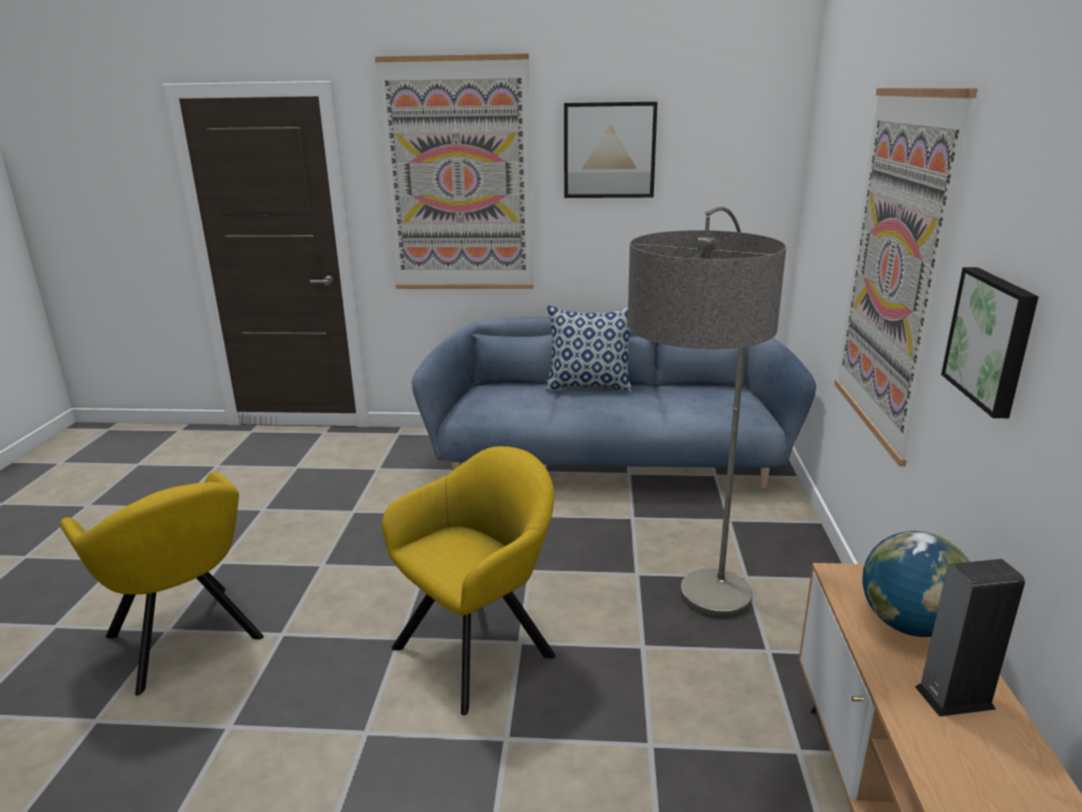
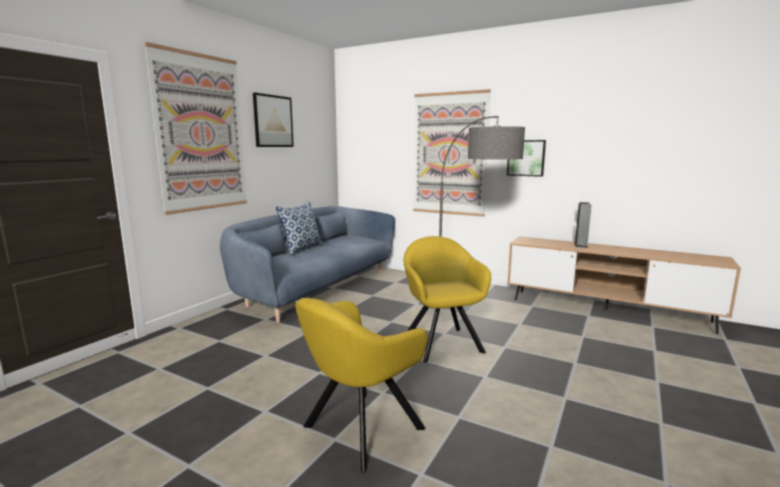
camera: 65 degrees left, 10 degrees down
yellow armchair [60,471,264,696] -> yellow armchair turned 150 degrees clockwise [295,298,428,473]
globe [862,531,970,637] -> none

